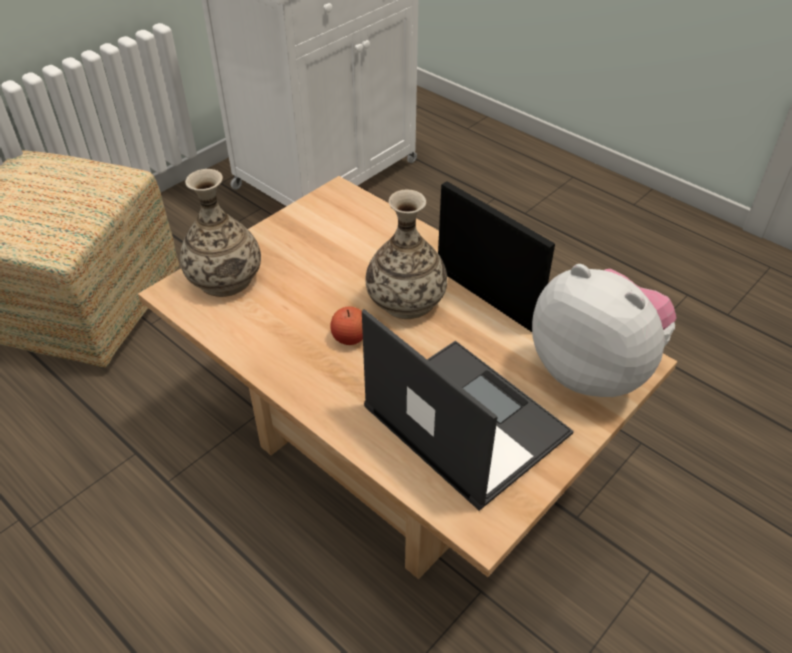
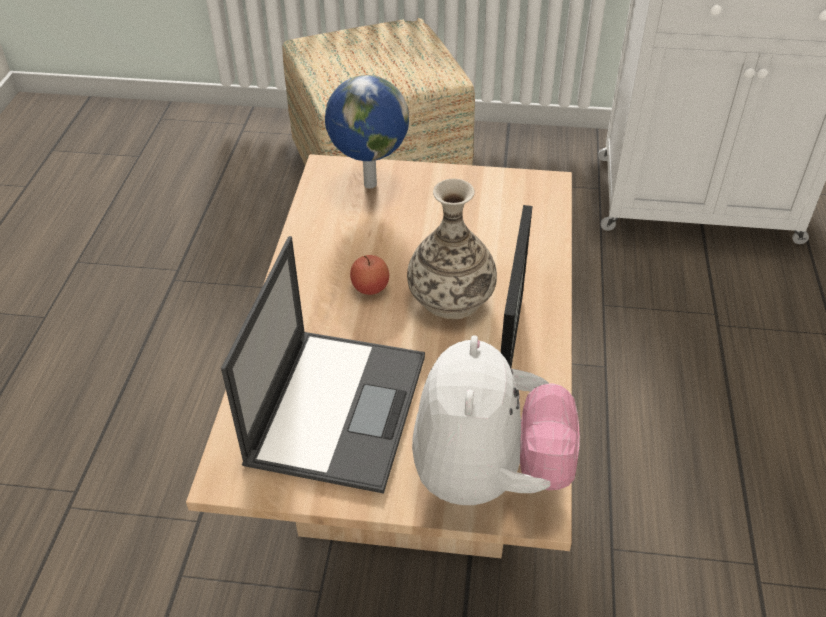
camera: 55 degrees right, 0 degrees up
vase [180,169,261,297] -> globe [325,75,409,189]

